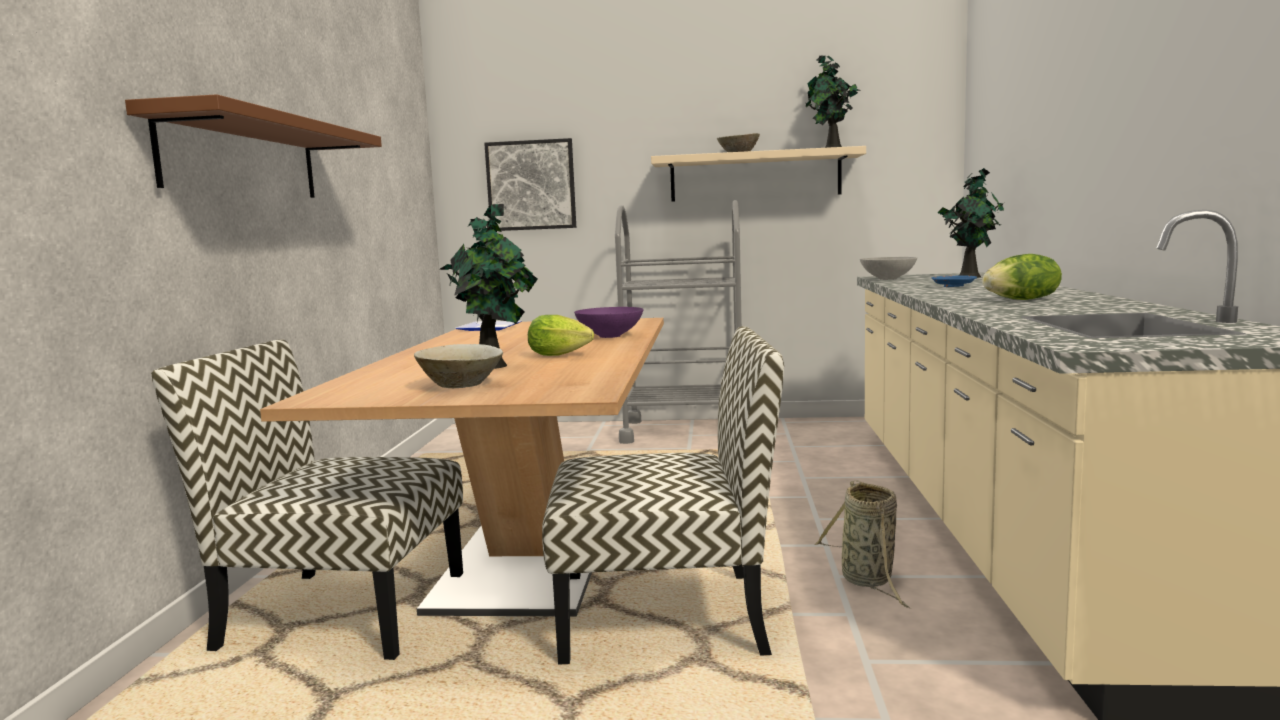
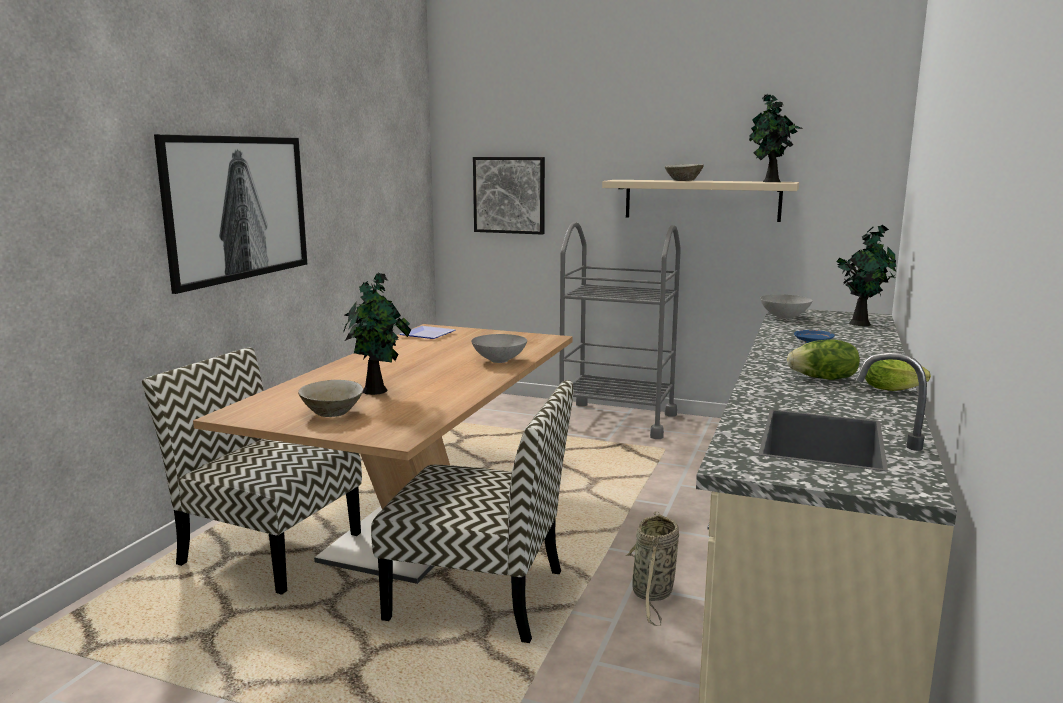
camera: 15 degrees right, 5 degrees up
brown shelf [125,94,382,198] -> picture [154,134,307,294]
lettuce [528,315,594,356] -> lettuce moved to [865,359,931,391]
purple bowl [574,307,643,338] -> grey bowl [471,334,527,363]

